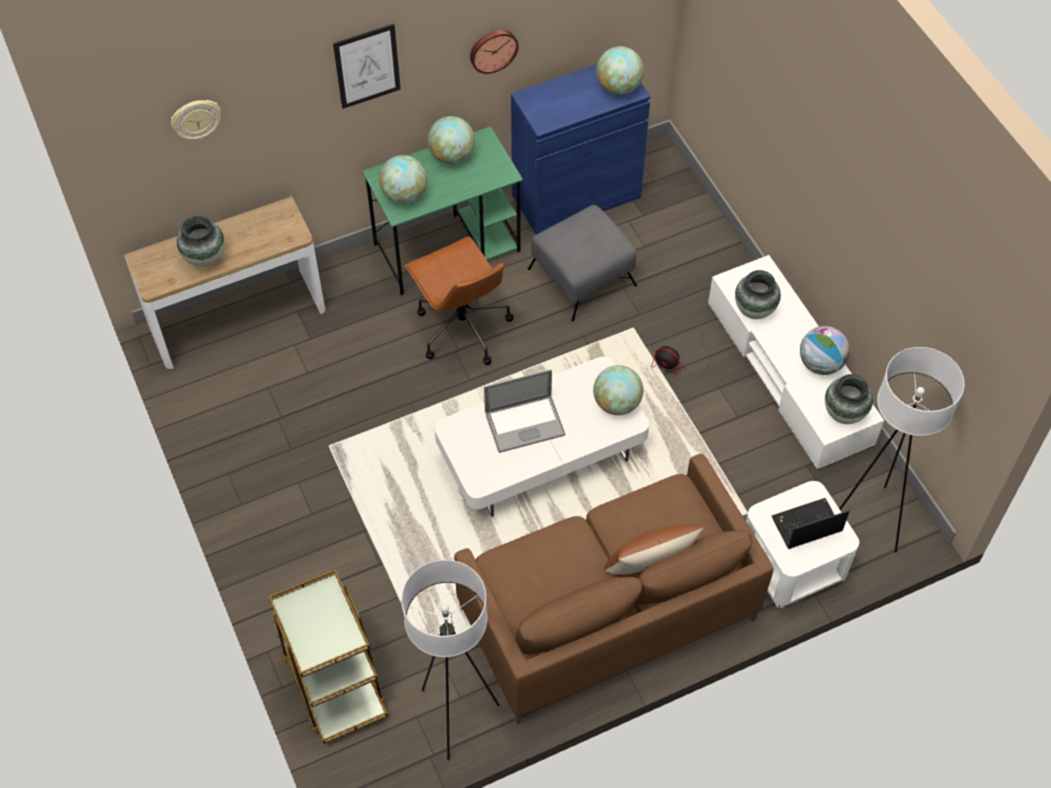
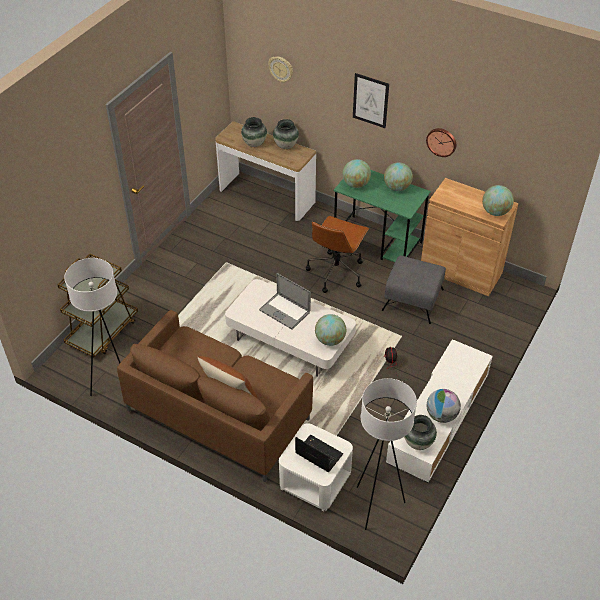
camera: 55 degrees right, 10 degrees down
blue cabinet [511,64,651,234] -> brown cabinet [421,178,519,296]
vase [735,270,781,319] -> vase moved to [273,119,299,149]

